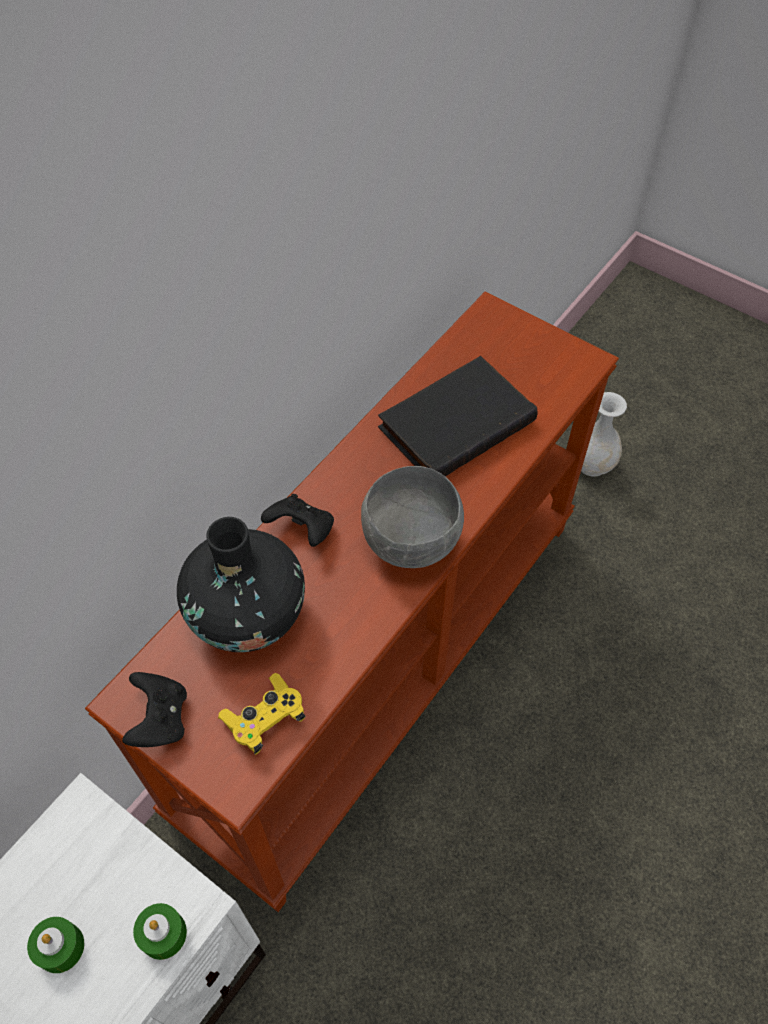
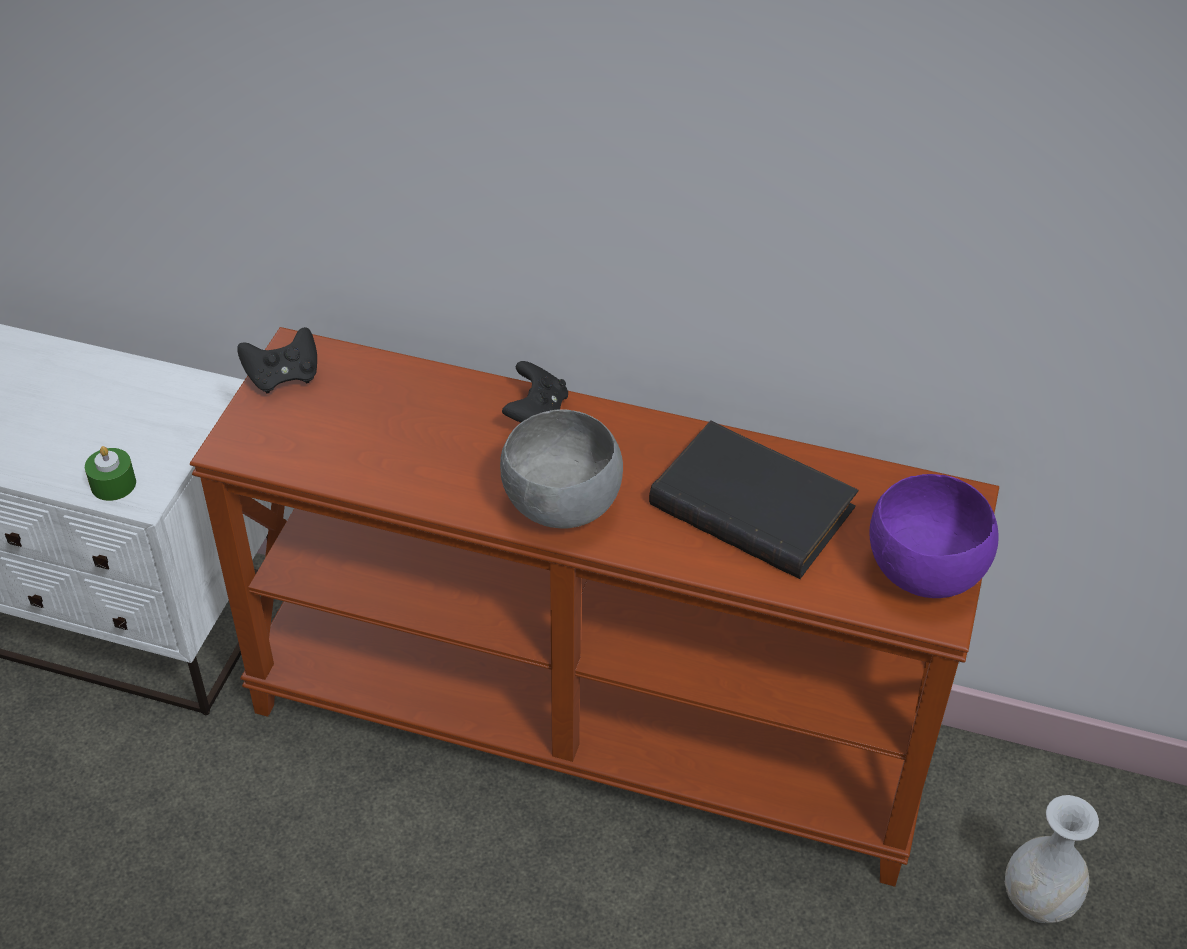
camera: 70 degrees right, 10 degrees down
green candle [27,917,84,973] -> none
black vase [177,517,305,652] -> none
yellow game controller [218,673,305,755] -> none
none -> purple bowl [869,474,999,598]

